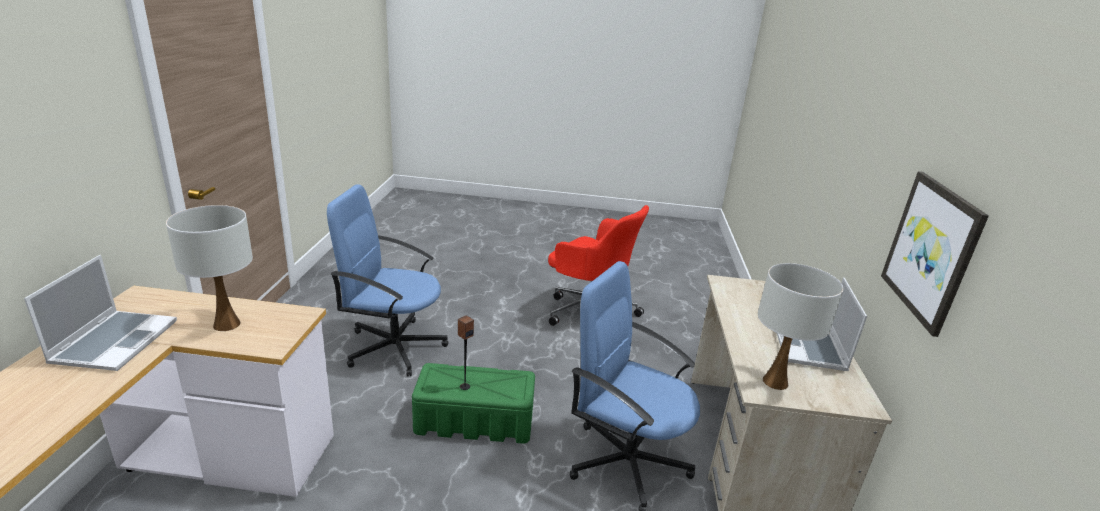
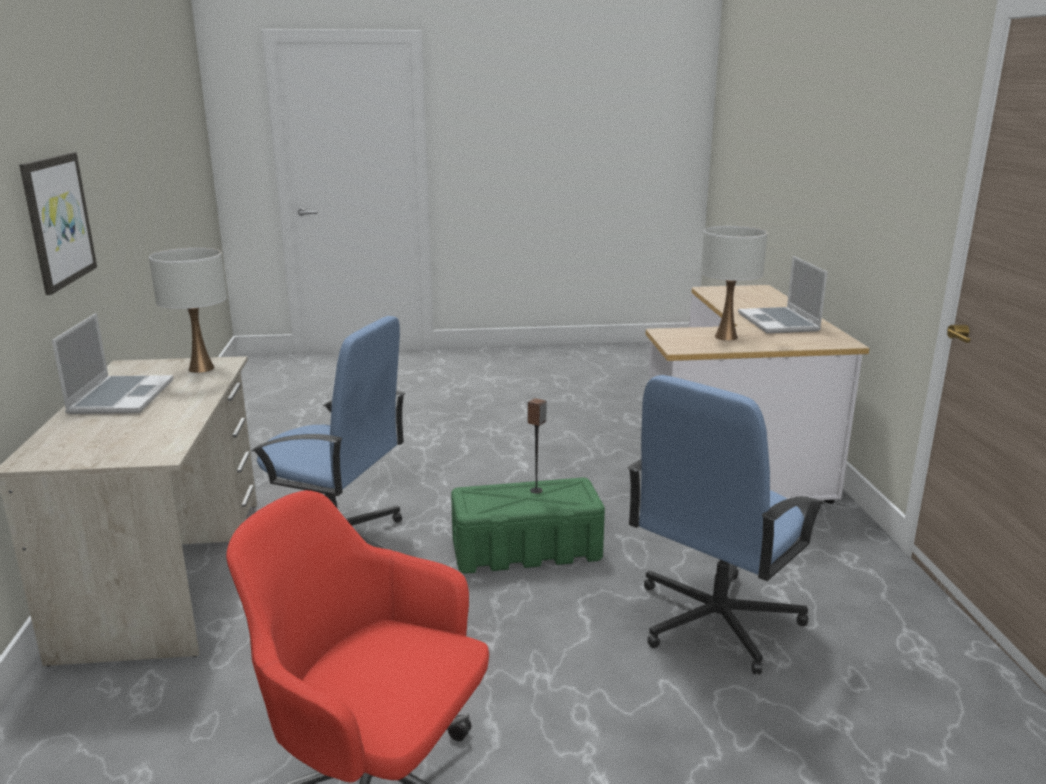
camera: 170 degrees right, 5 degrees down
blue office chair [327,185,448,376] -> blue office chair turned 135 degrees clockwise [628,375,825,674]

